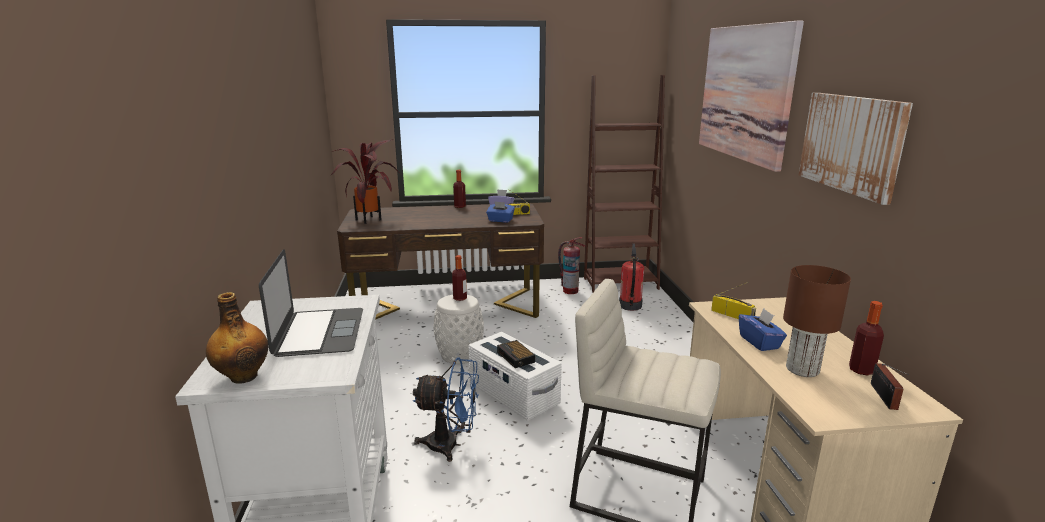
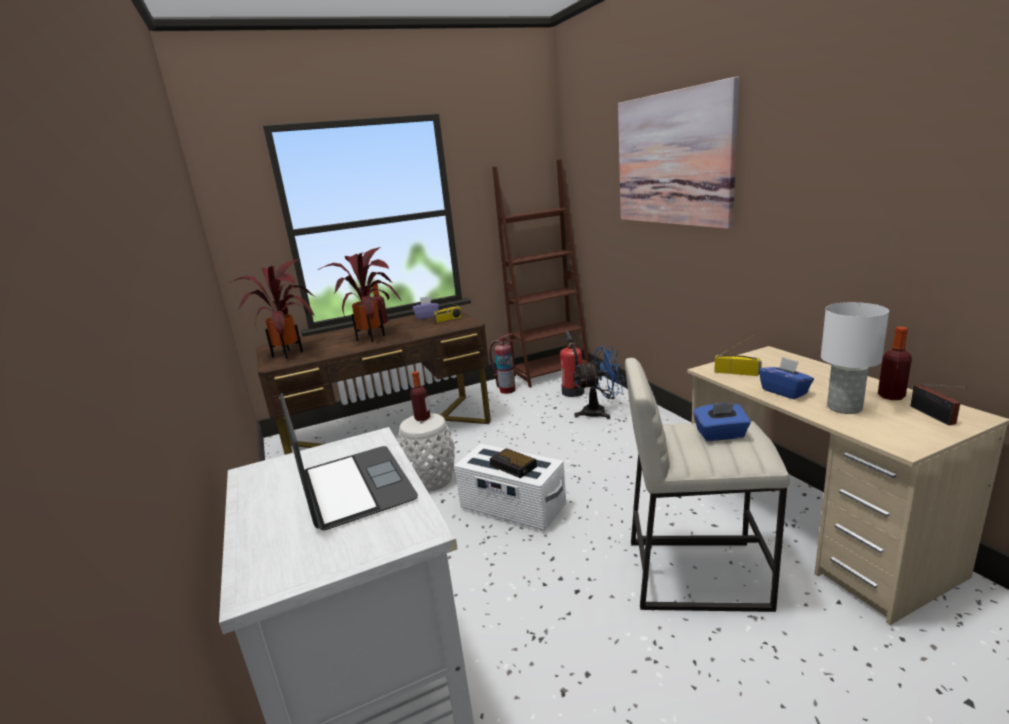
camera: 15 degrees left, 0 degrees up
bottle [206,292,268,383] -> none
blue fan [413,357,479,462] -> blue fan moved to [574,346,625,419]
blue tissue box [486,201,515,223] -> blue tissue box moved to [693,403,751,441]
brown table lamp [783,265,851,377] -> white table lamp [821,302,889,414]
picture [799,93,913,205] -> none
none -> potted plant [318,247,401,342]

